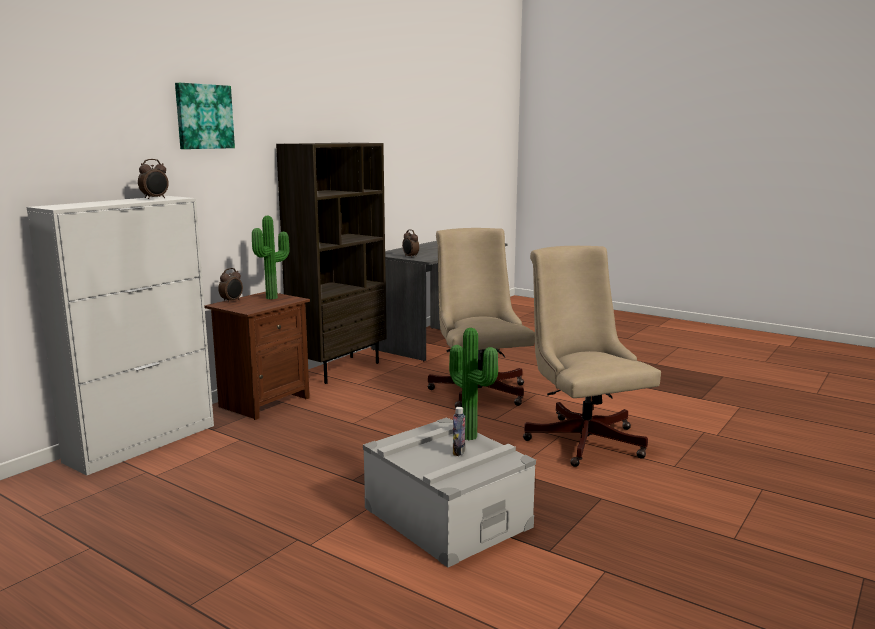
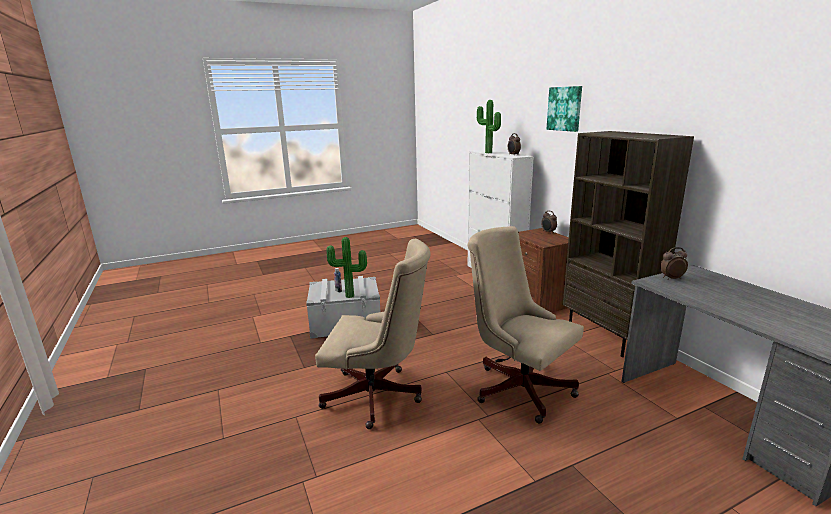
camera: 120 degrees right, 5 degrees up
potted plant [252,216,290,299] -> potted plant moved to [477,100,501,153]
beige office chair [428,228,535,408] -> beige office chair turned 150 degrees counterclockwise [467,226,584,424]

